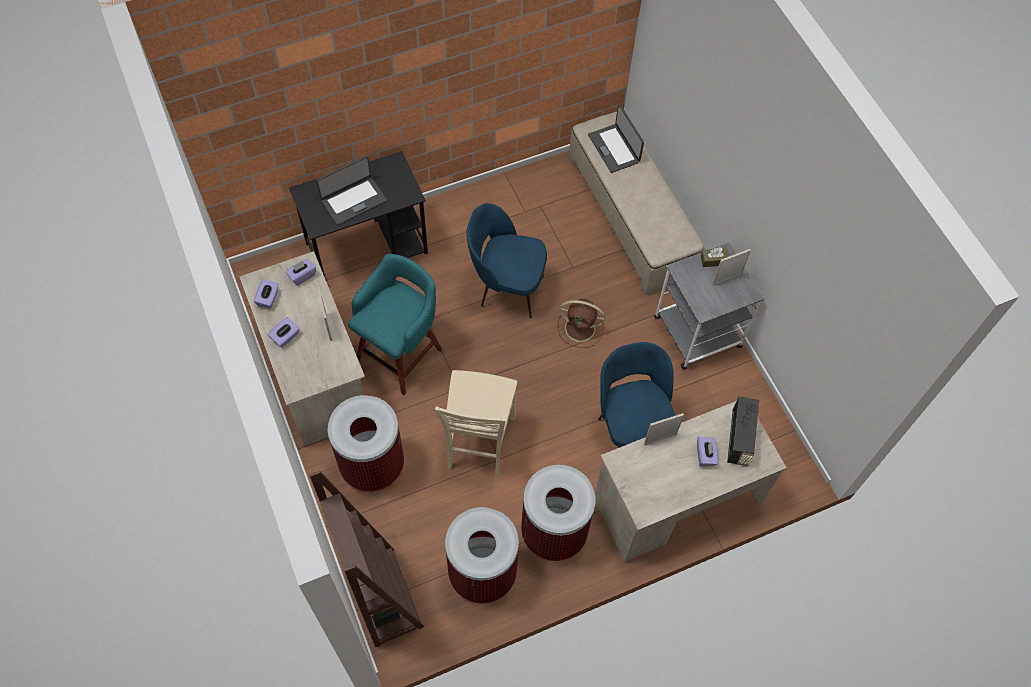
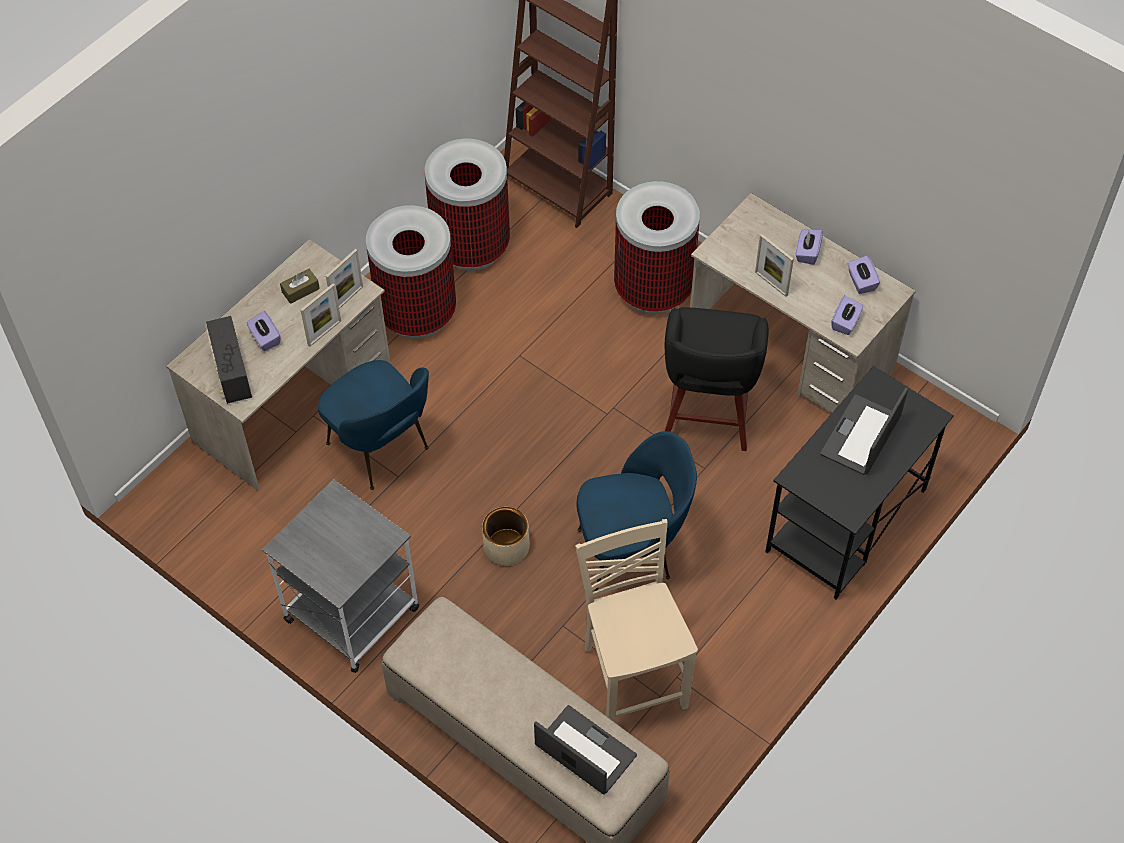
camera: 155 degrees right, 5 degrees down
turquoise stool [348,254,442,395] -> black stool [665,307,768,451]
beige chair [435,370,517,477] -> beige chair moved to [575,519,698,722]
brown fan [558,299,605,348] -> beige planter [482,507,530,566]
brown tissue box [700,247,729,267] -> brown tissue box moved to [280,269,320,304]
picture frame [713,249,751,285] -> picture frame moved to [326,249,363,309]

